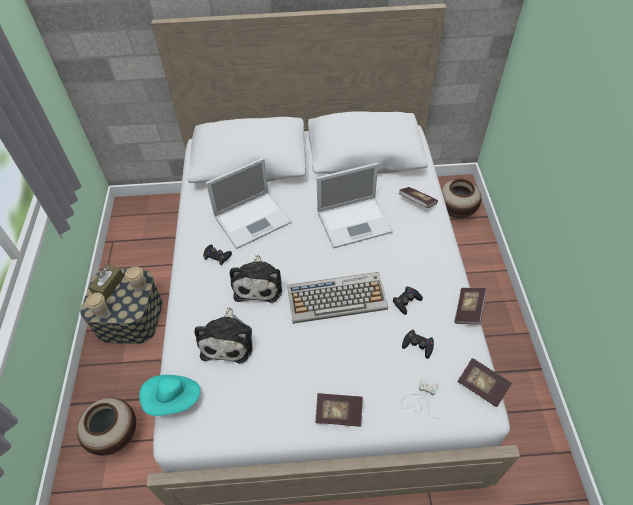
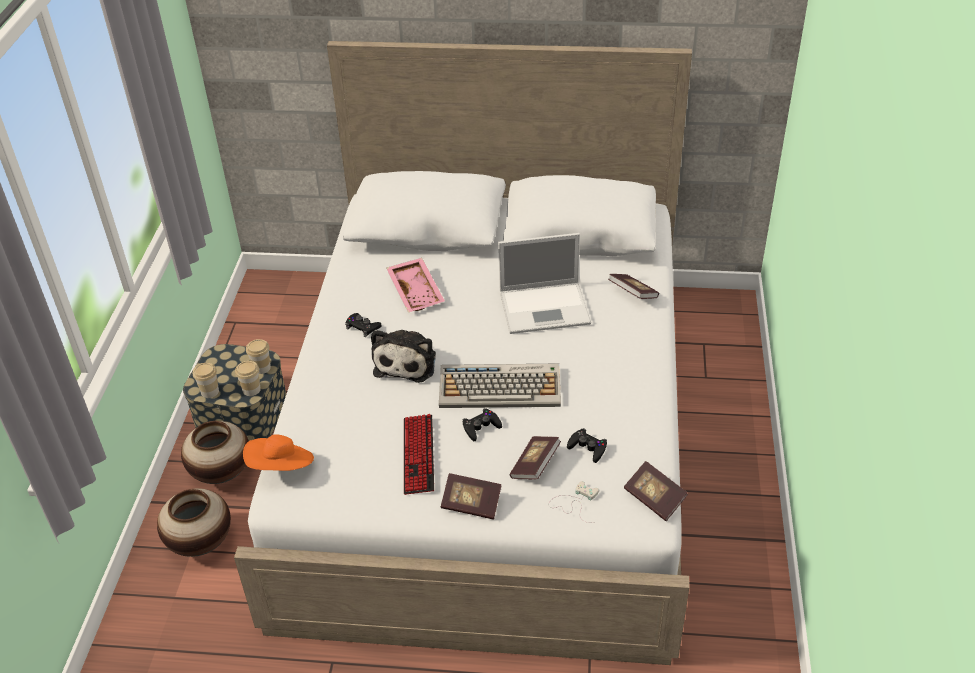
camera: 10 degrees right, 10 degrees down
brown tissue box [88,264,124,300] -> none
turquoise hat [139,375,200,416] -> orange hat [243,434,314,471]
plush toy [194,307,253,363] -> none
laptop [206,158,292,249] -> pink tray [386,258,445,312]
black game controller [393,286,423,315] -> black game controller moved to [463,408,502,441]
vase [441,179,481,218] -> vase moved to [181,421,249,484]
book [454,288,487,324] -> book moved to [510,436,561,480]
none -> cup [235,361,261,396]
none -> keyboard [404,414,434,495]

